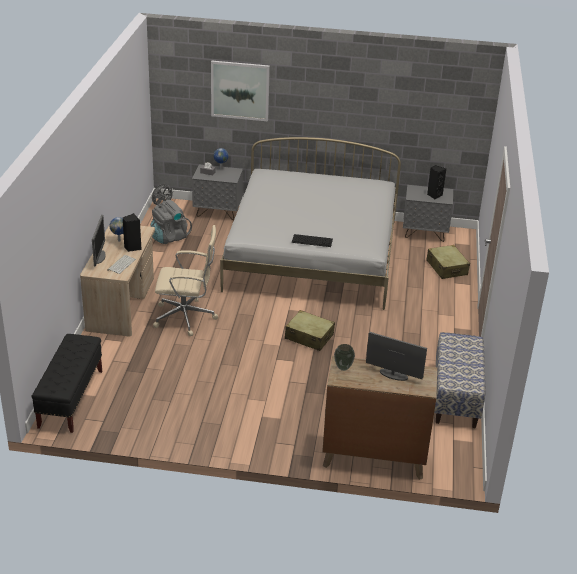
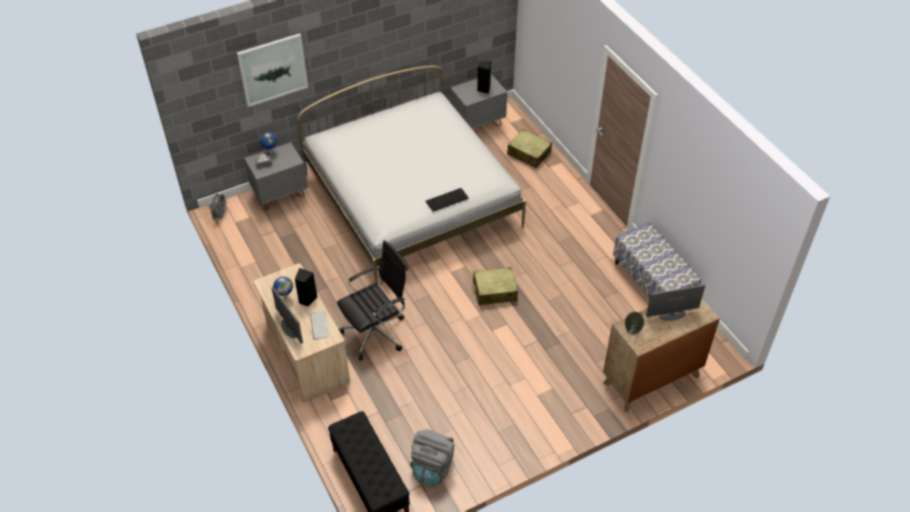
camera: 35 degrees left, 15 degrees up
grey backpack [150,200,192,244] -> grey backpack moved to [410,429,454,486]
beige office chair [153,225,218,336] -> black office chair [337,240,408,360]

